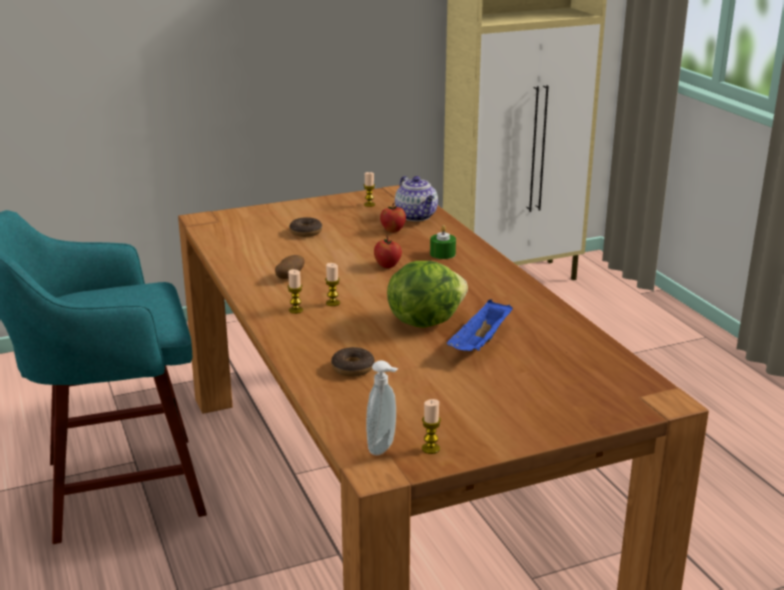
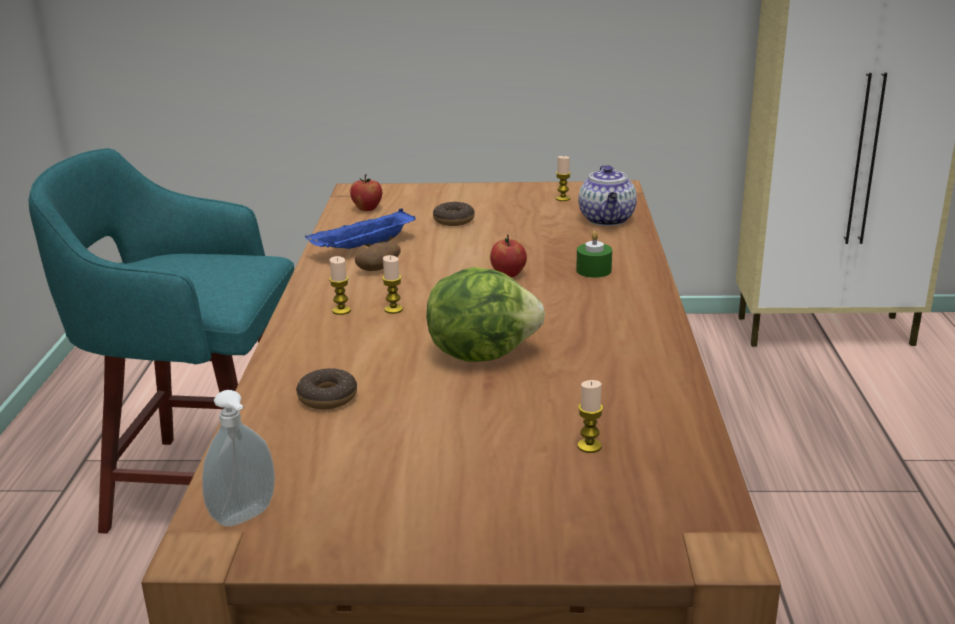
camera: 25 degrees right, 0 degrees up
apple [380,203,406,233] -> apple moved to [350,174,382,211]
candle [422,399,441,454] -> candle moved to [578,380,603,453]
blue tray [447,299,513,351] -> blue tray moved to [305,208,416,249]

